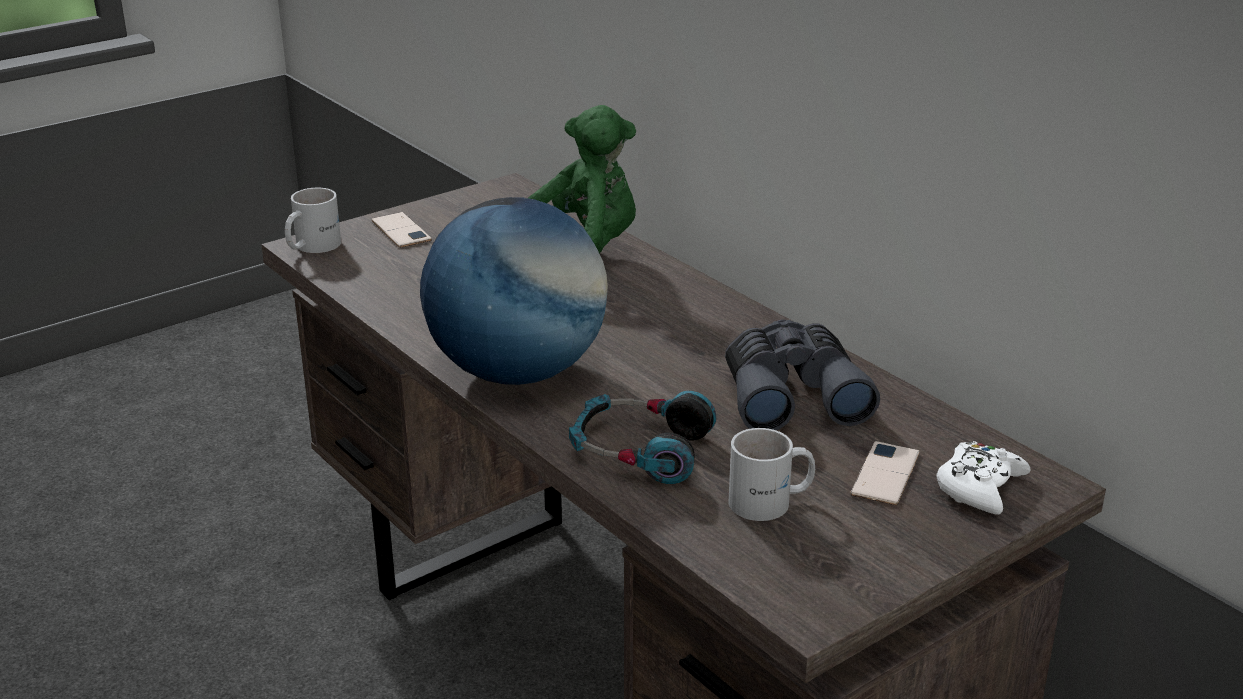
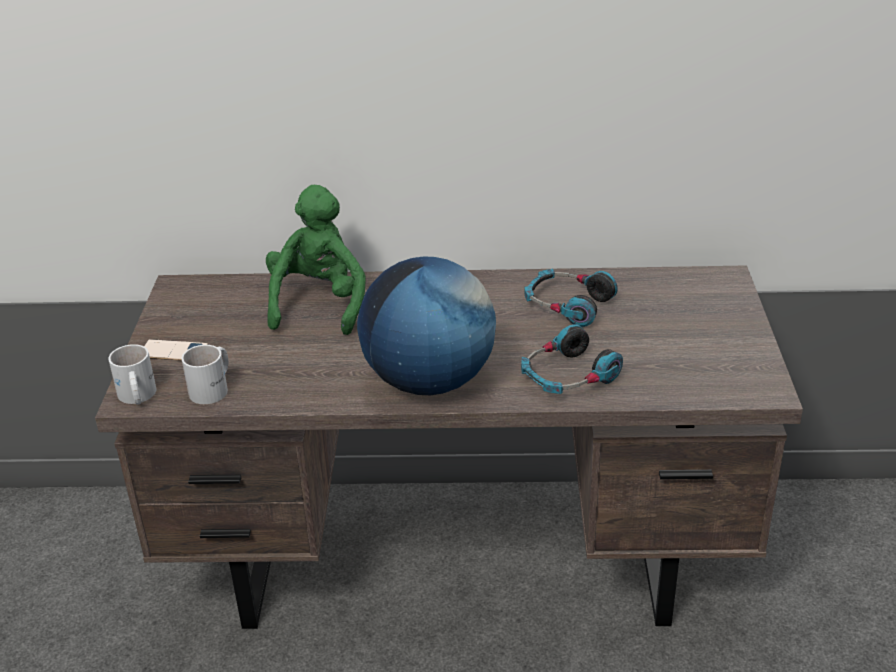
camera: 50 degrees left, 5 degrees up
grey binoculars [725,320,880,430] -> headphones [524,269,618,327]
white mug [729,428,815,521] -> white mug moved to [182,345,228,404]
phone [850,441,920,505] -> none
white game controller [936,441,1031,515] -> none

